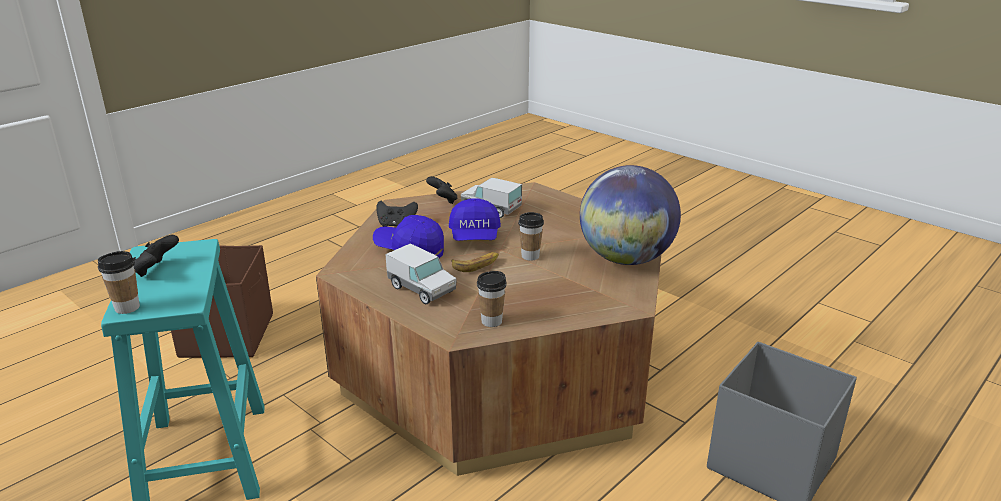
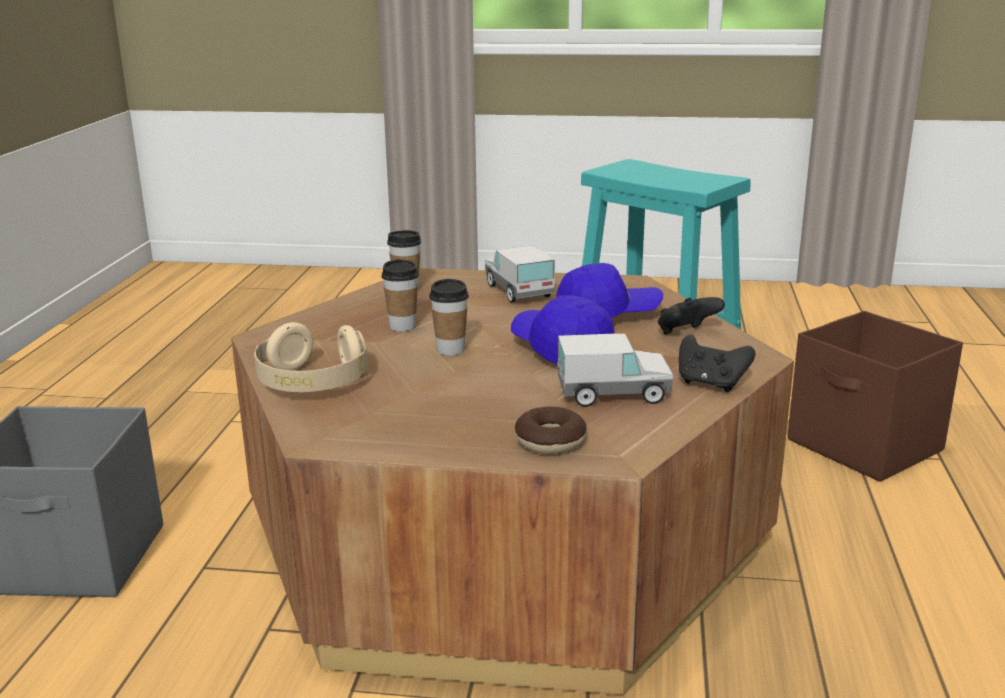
camera: 145 degrees right, 5 degrees down
cup [98,251,140,314] -> cup moved to [381,259,419,332]
black game controller [133,235,179,277] -> none
toy truck [385,243,456,304] -> toy truck turned 60 degrees clockwise [485,245,555,303]
banana [451,252,499,272] -> none
globe [580,165,681,265] -> beige headphones [254,322,367,392]
none -> donut [515,406,587,454]

